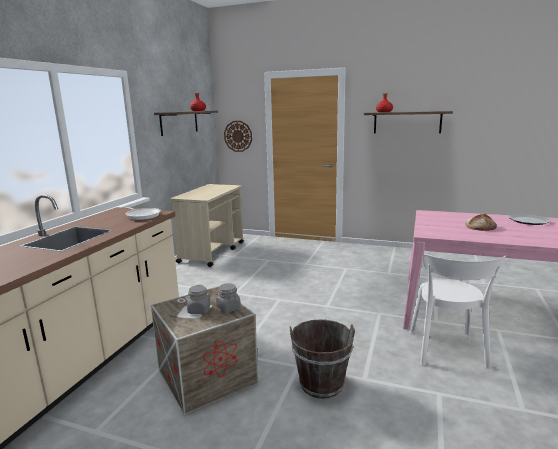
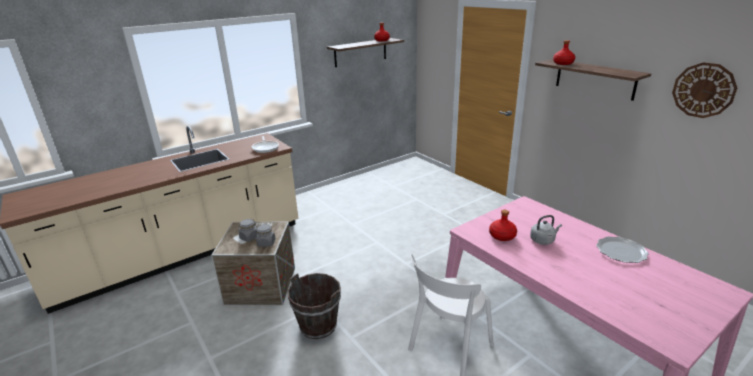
camera: 35 degrees right, 10 degrees up
beige cart [170,184,244,267] -> none
wall clock [224,121,252,152] -> wall clock moved to [672,62,737,118]
bread [465,214,497,231] -> grey kettle [530,215,562,245]
none -> red bottle [489,210,517,241]

